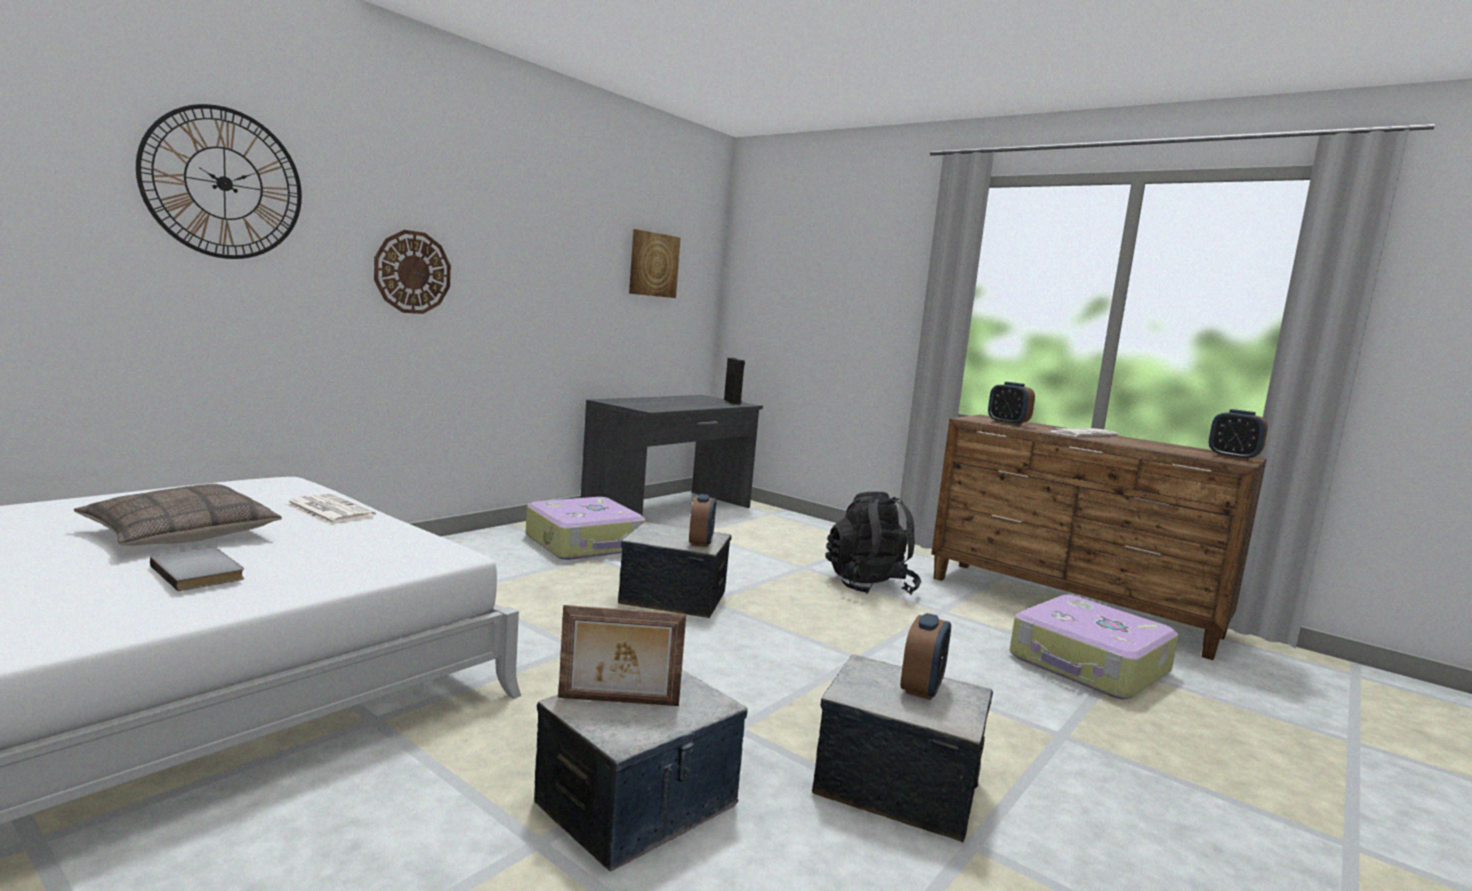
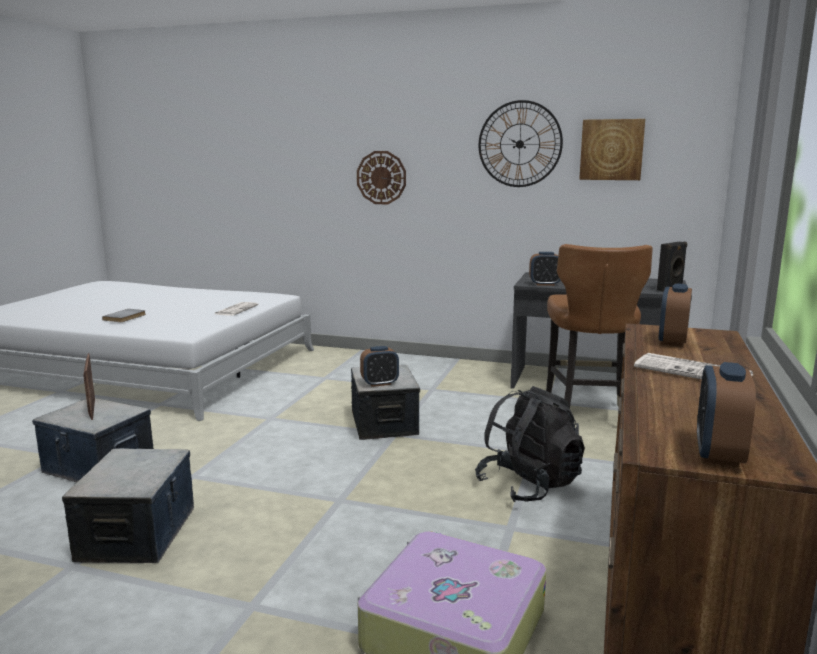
camera: 70 degrees right, 5 degrees up
pillow [74,484,282,546] -> none
wall clock [136,104,302,259] -> wall clock moved to [479,100,563,187]
suitcase [526,497,645,560] -> none
alarm clock [901,613,951,700] -> alarm clock moved to [529,252,560,286]
none -> brown chair [546,244,653,409]

